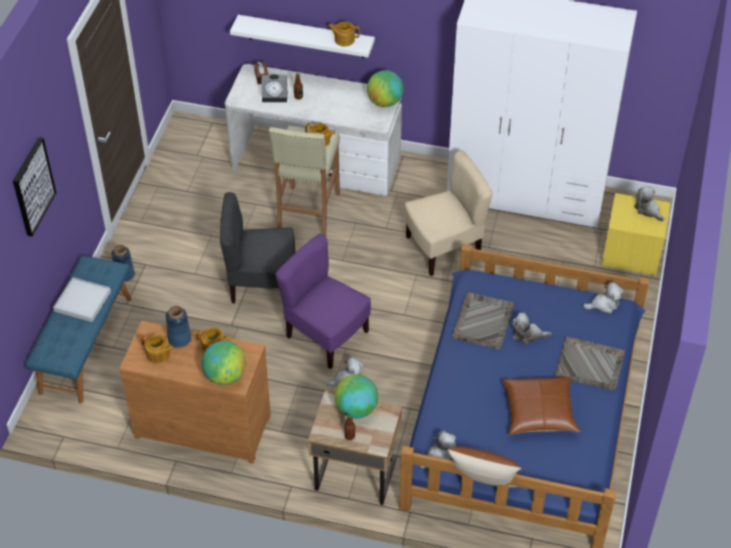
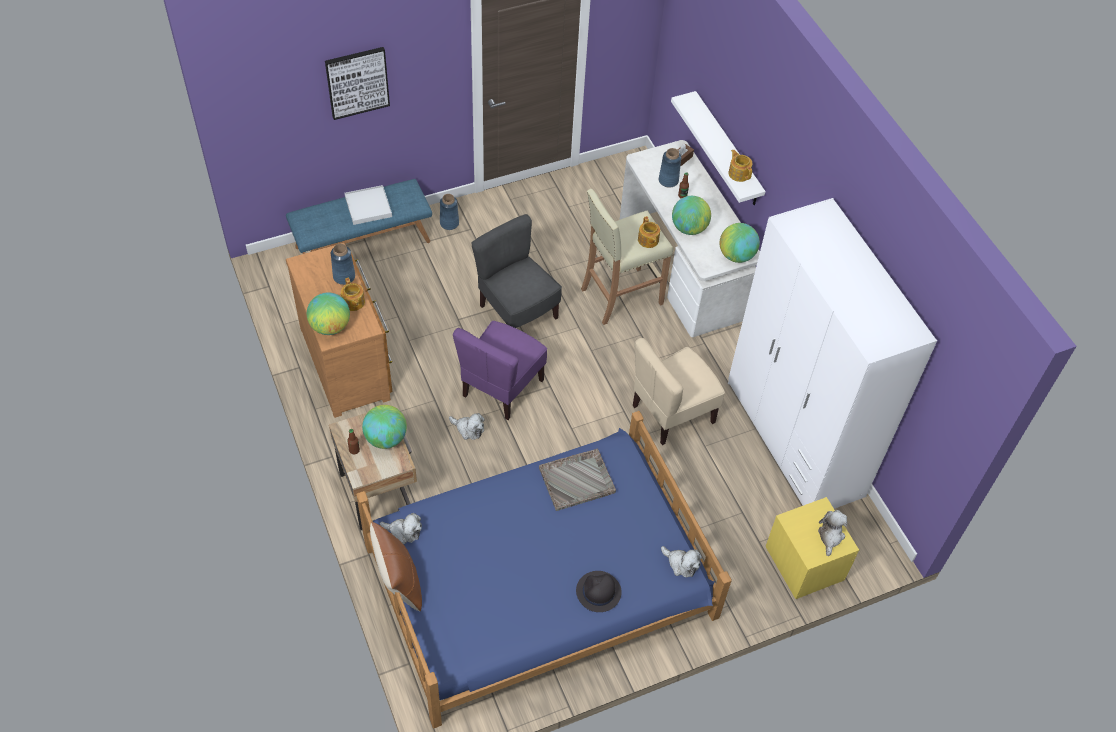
camera: 50 degrees right, 5 degrees up
teapot [140,335,173,364] -> none
alarm clock [261,74,288,102] -> blue vase [659,148,681,188]
purple chair [275,234,371,369] -> purple chair turned 150 degrees counterclockwise [453,321,547,420]
beige chair [405,151,493,276] -> beige chair turned 120 degrees clockwise [633,338,725,445]
brown pillow [502,377,581,435] -> none
plush toy [512,313,552,344] -> none
grey tray [555,337,625,391] -> black hat [576,571,622,612]
none -> globe [672,196,711,235]

